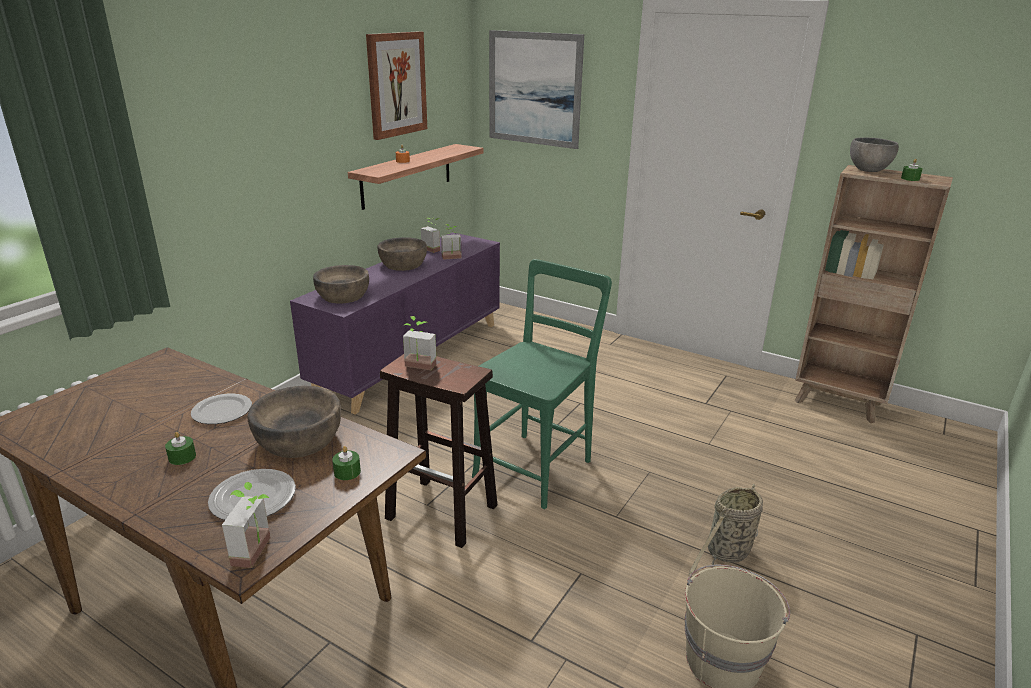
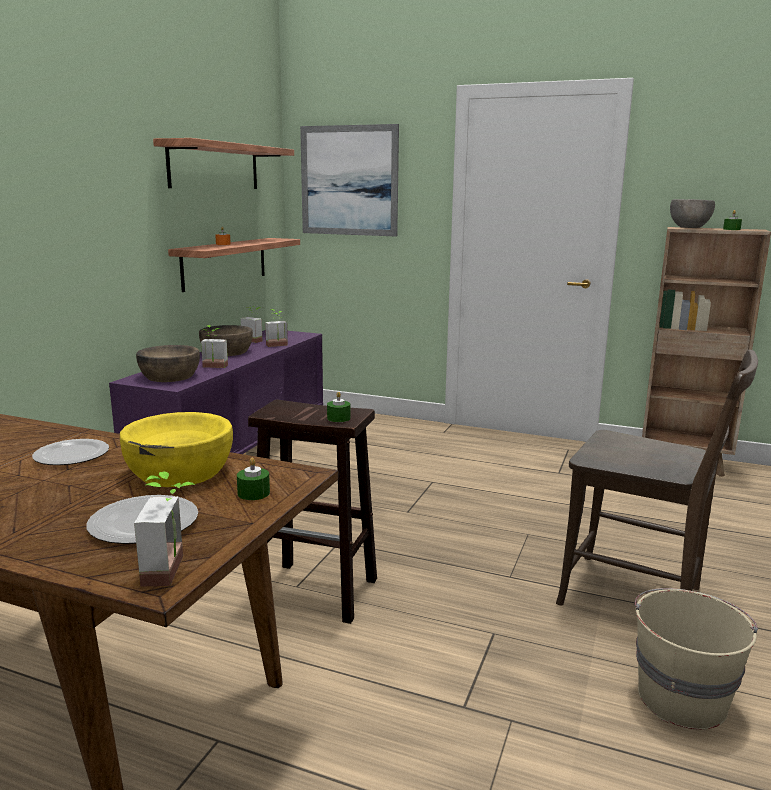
camera: 10 degrees left, 10 degrees down
green candle [165,432,196,465] -> green candle moved to [327,392,350,422]
brown bowl [247,386,341,458] -> yellow bowl [120,412,233,487]
picture [366,31,427,140] -> shelf [153,138,294,189]
potted plant [403,316,437,370] -> potted plant moved to [201,325,228,368]
green chair [472,259,612,509] -> none
basket [689,484,763,578] -> brown chair [556,350,758,605]

